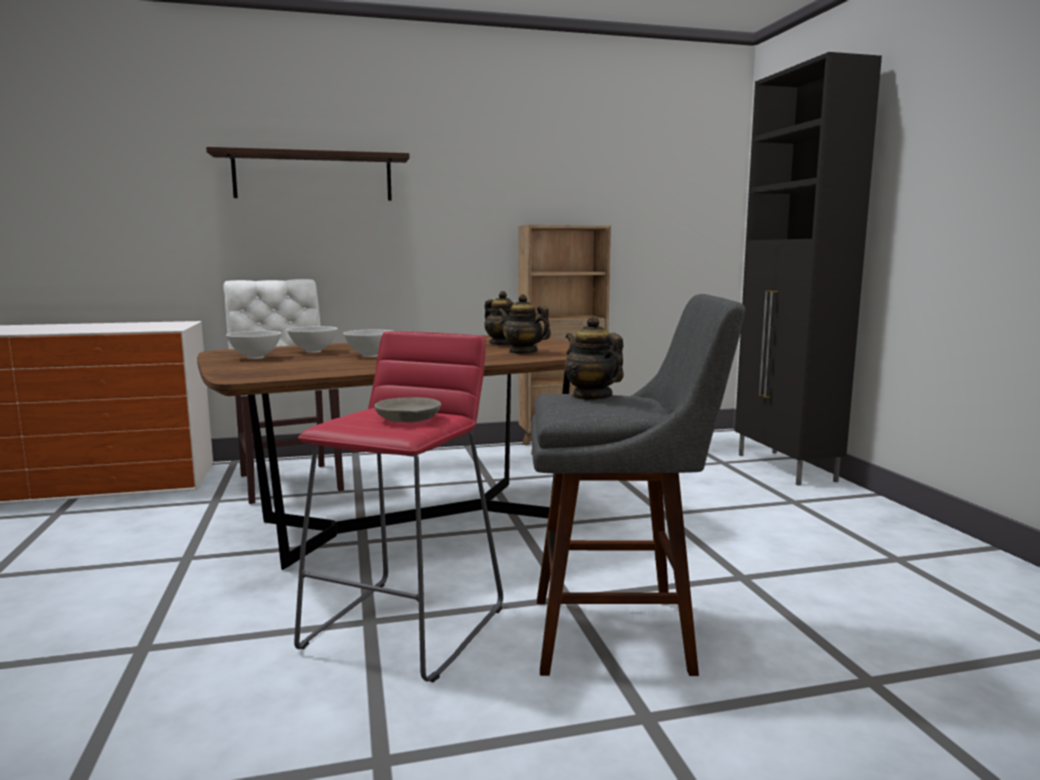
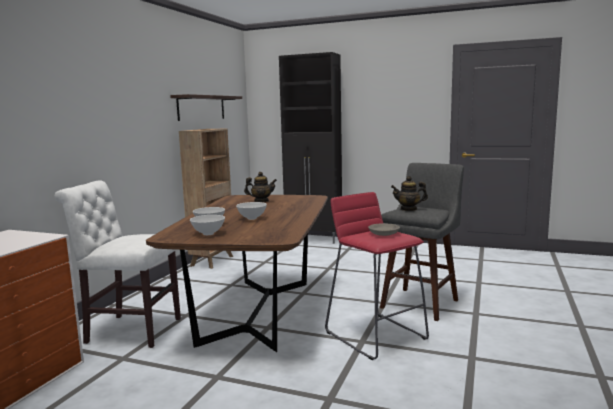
camera: 55 degrees left, 0 degrees up
shelf [206,147,409,201] -> shelf moved to [170,94,242,121]
teapot [497,294,551,354] -> none

